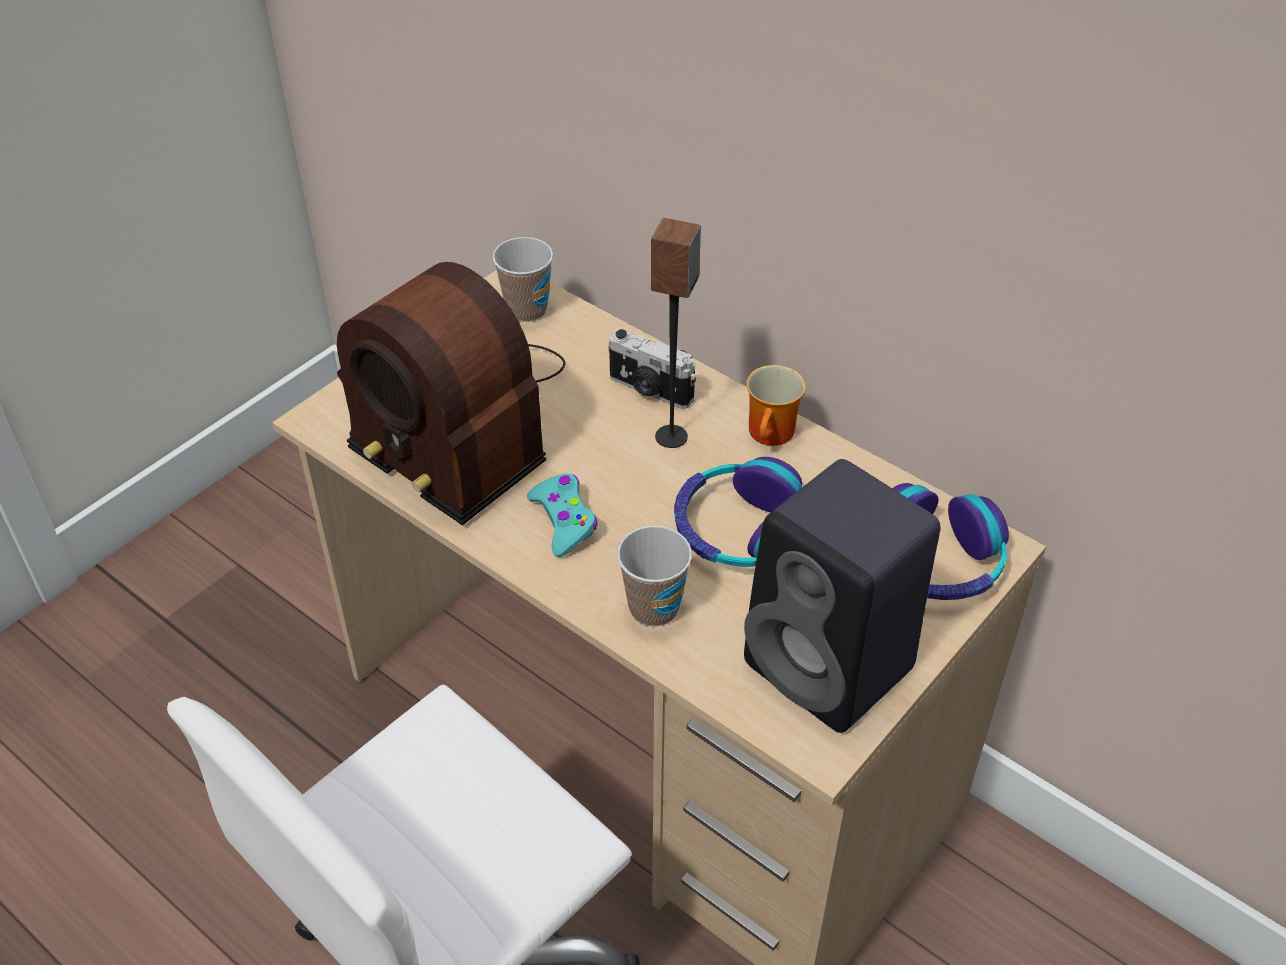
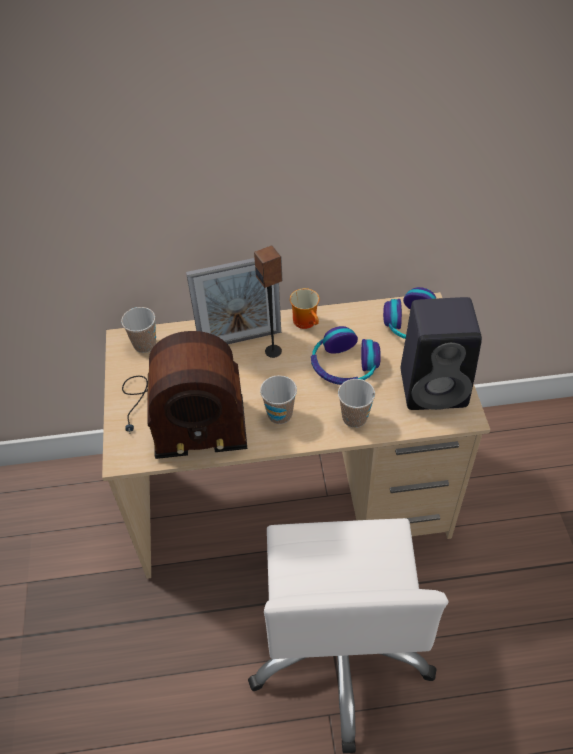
camera: 45 degrees left, 5 degrees up
turquoise game controller [527,474,597,557] -> cup [260,375,297,424]
camera [608,329,696,409] -> picture frame [186,258,281,344]

